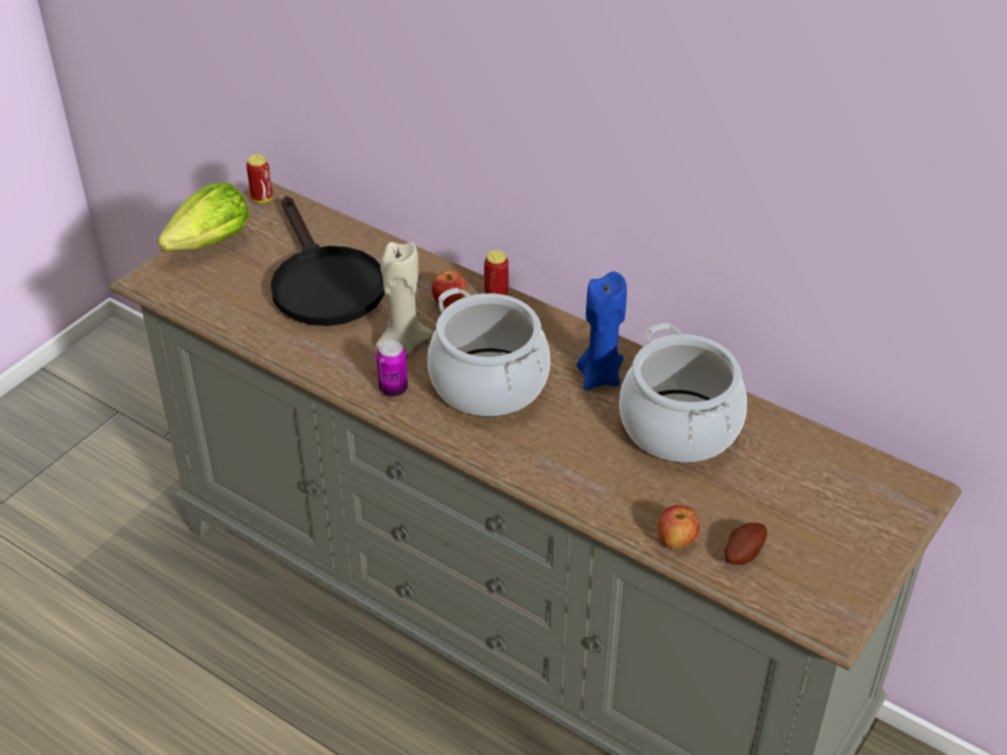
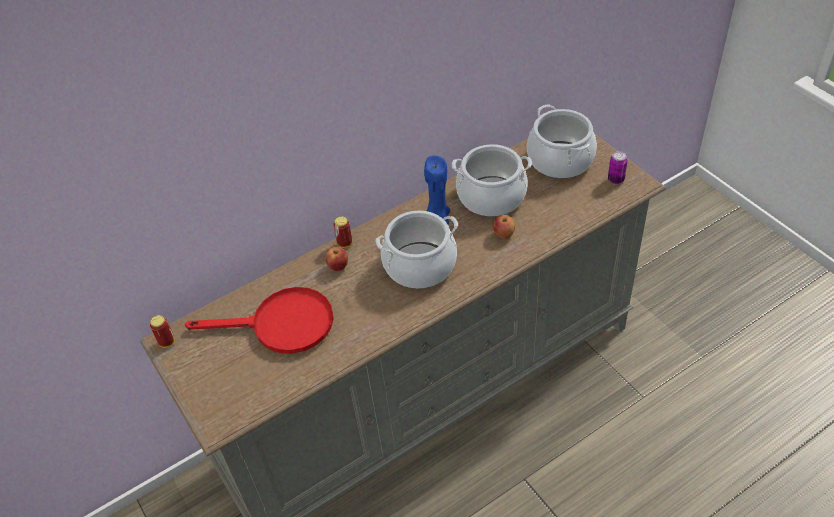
camera: 65 degrees left, 5 degrees up
lettuce [157,182,249,251] -> none
black frying pan [270,196,385,326] -> red frying pan [185,287,334,354]
beige candle [376,242,433,355] -> none
can [376,340,408,397] -> can moved to [608,151,628,184]
apple [658,505,700,549] -> apple moved to [493,215,515,239]
potato [725,523,767,565] -> none
none -> cooking pot [527,104,597,179]

